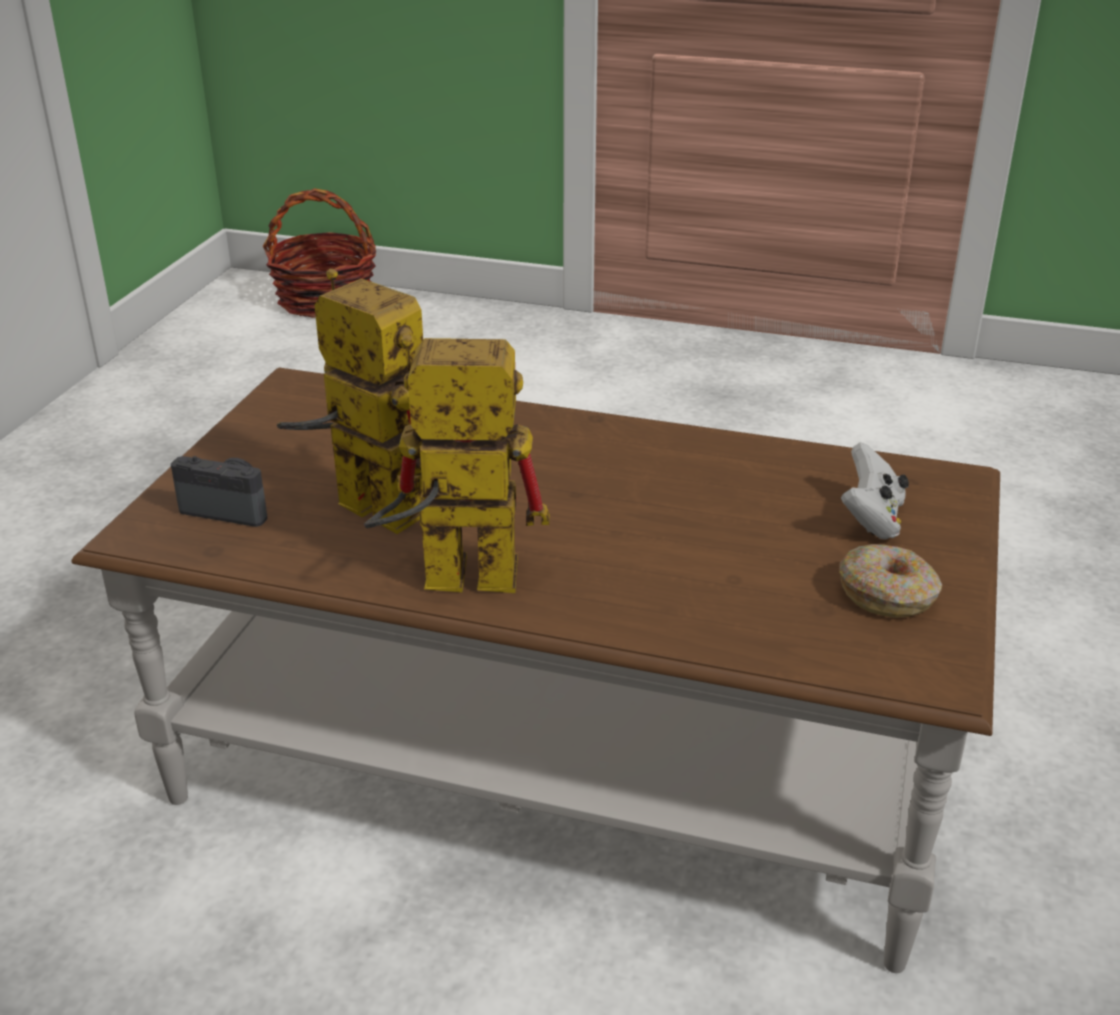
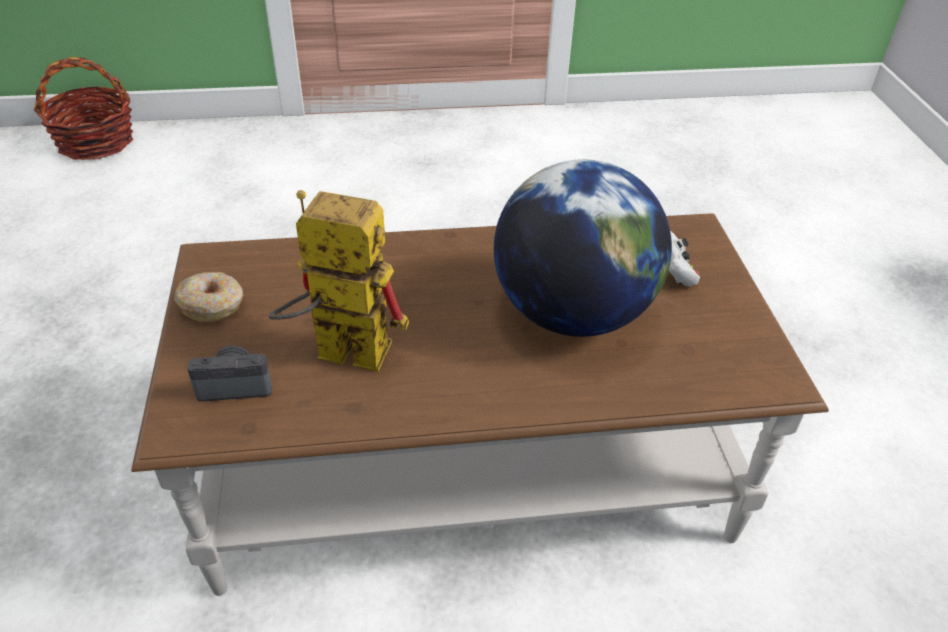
camera: 25 degrees left, 10 degrees up
toy robot [364,334,550,593] -> none
donut [839,544,942,618] -> donut moved to [174,272,243,322]
none -> globe [494,159,672,337]

